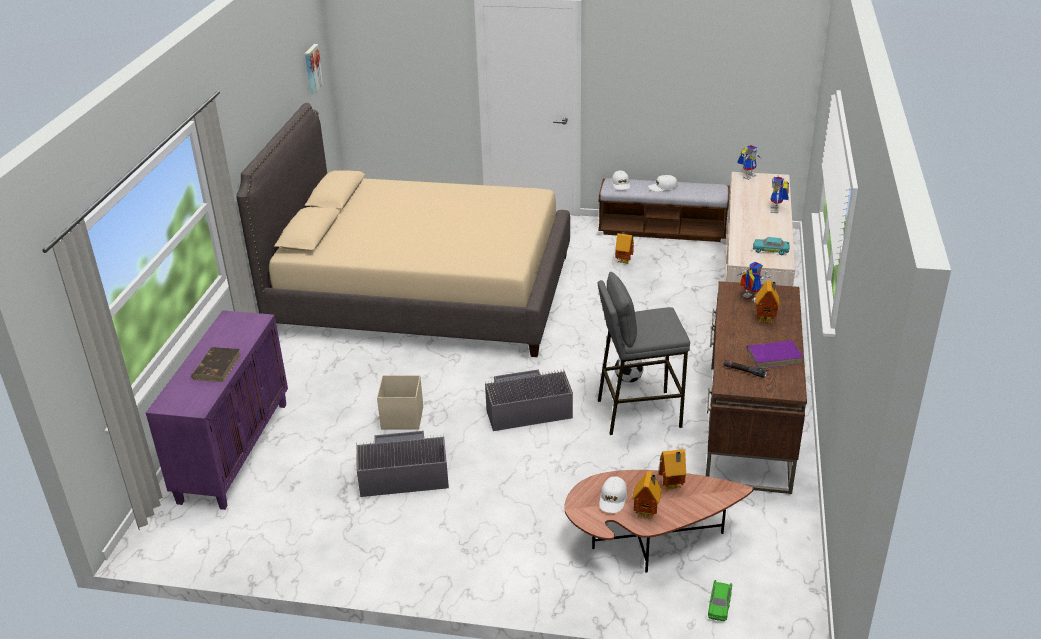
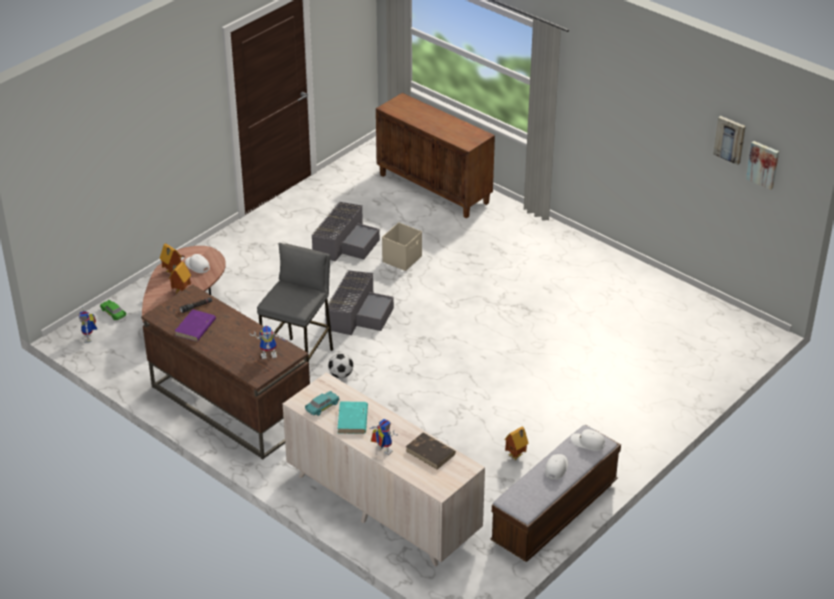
camera: 120 degrees right, 5 degrees up
purple cabinet [146,310,288,510] -> brown cabinet [376,93,495,218]
brown book [191,347,241,382] -> brown book moved to [406,432,456,470]
beige bed [237,103,570,357] -> none
toy robot [738,145,760,180] -> toy robot moved to [78,307,97,343]
toy house [755,280,780,323] -> none
none -> turquoise book [337,401,368,434]
none -> picture [713,116,746,165]

